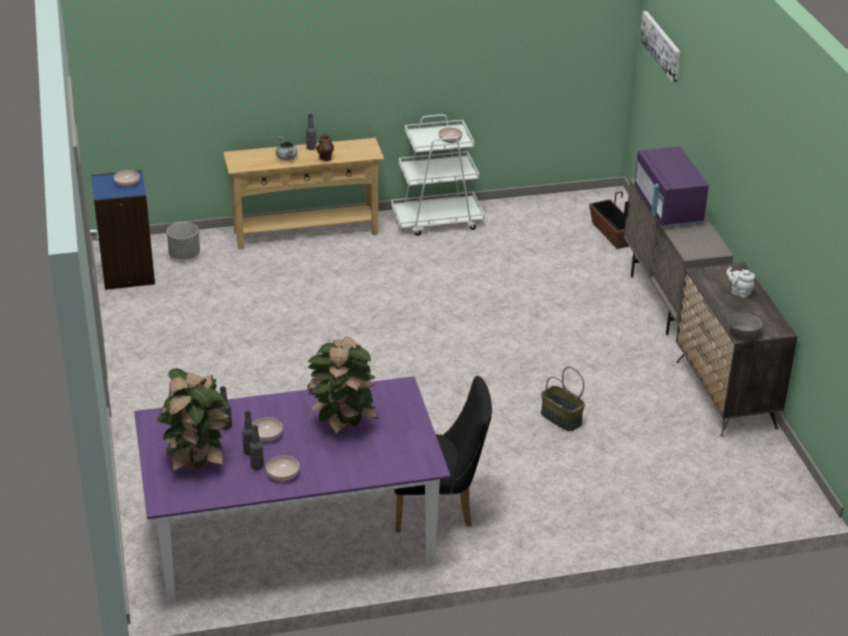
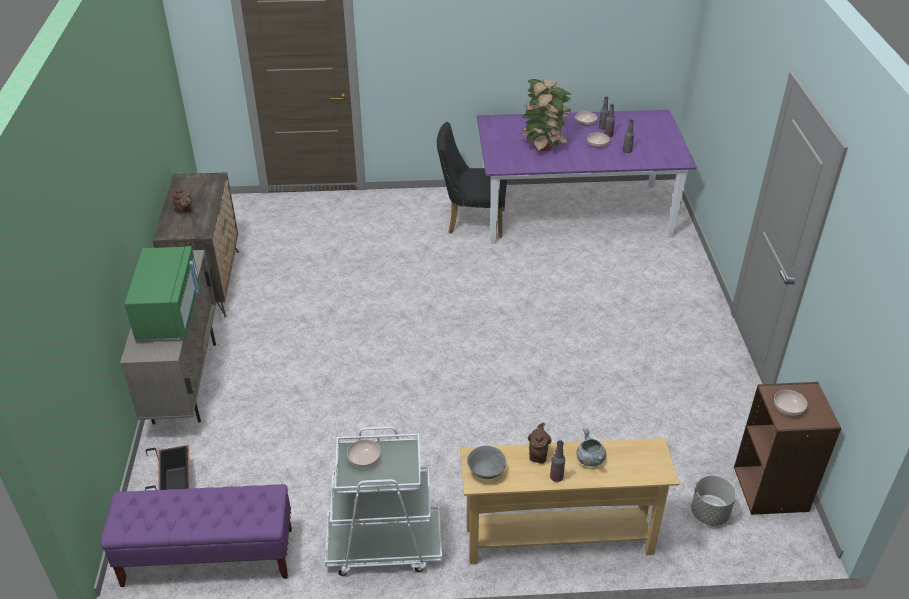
camera: 170 degrees left, 5 degrees up
blue bookcase [91,170,155,290] -> brown bookcase [734,382,841,515]
potted plant [156,368,230,472] -> none
basket [541,367,585,431] -> none
purple microwave [634,147,709,228] -> green microwave [125,246,199,340]
picture [640,11,681,82] -> none
white teapot [726,267,755,298] -> brown teapot [172,187,192,215]
grey bowl [728,312,763,338] -> grey bowl moved to [467,446,506,479]
none -> purple bench [101,484,292,587]

